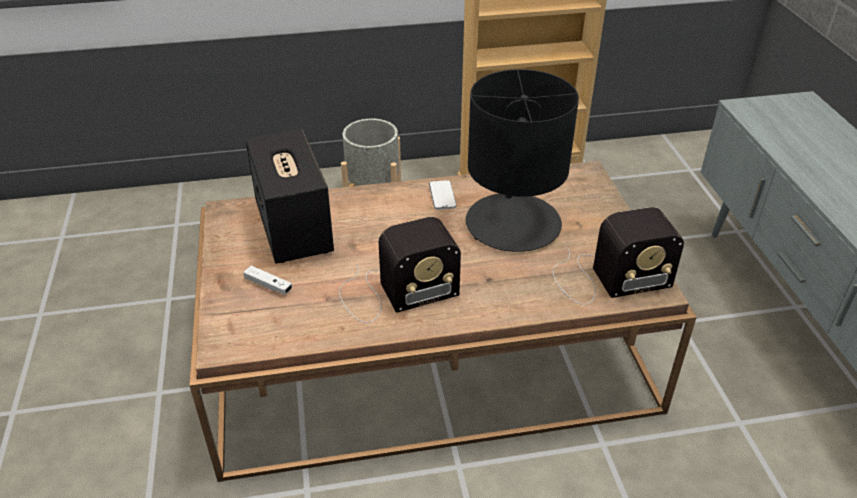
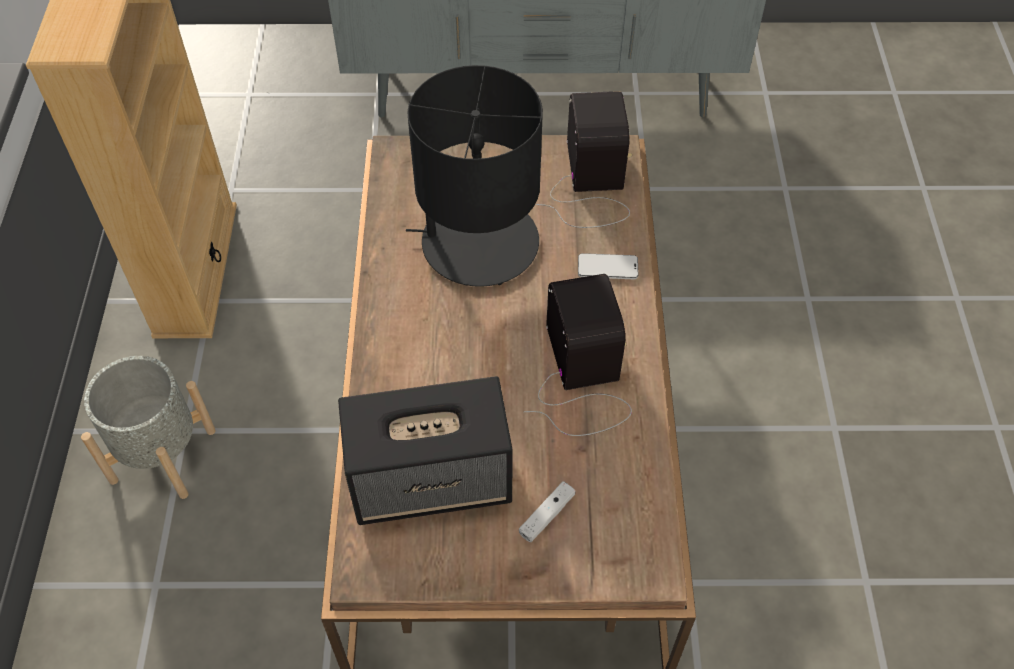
camera: 80 degrees left, 15 degrees up
phone [429,180,456,210] -> phone moved to [578,253,638,279]

